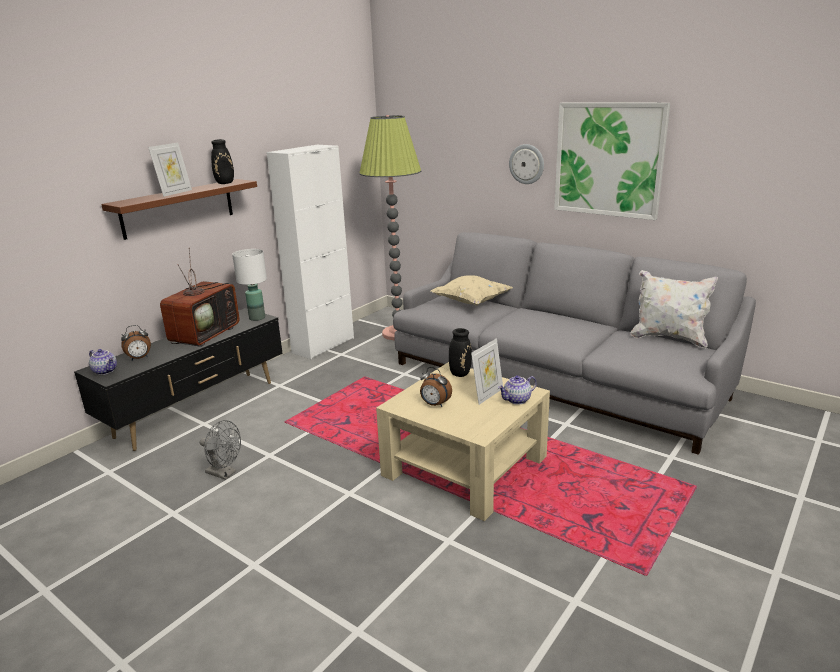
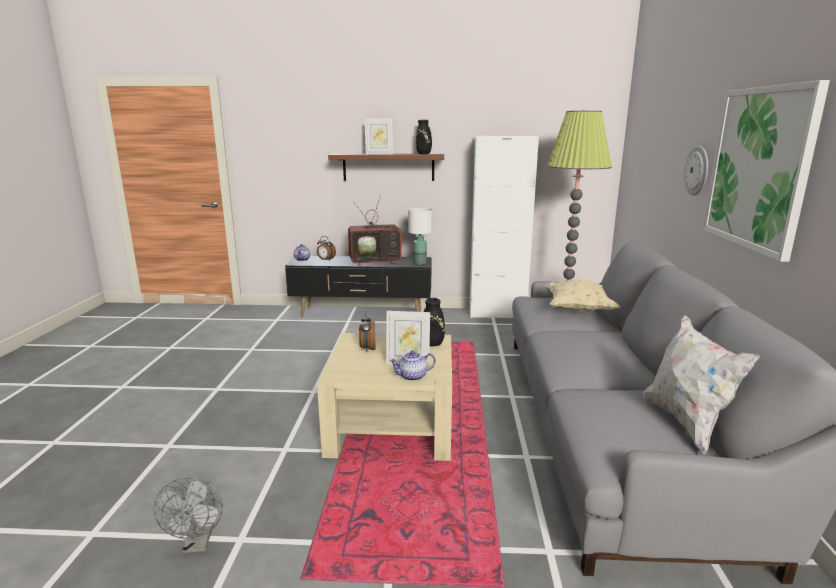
camera: 55 degrees right, 5 degrees down
grey fan [200,420,241,480] -> grey fan moved to [154,477,223,553]
teapot [498,375,537,405] -> teapot turned 45 degrees counterclockwise [389,350,436,381]

